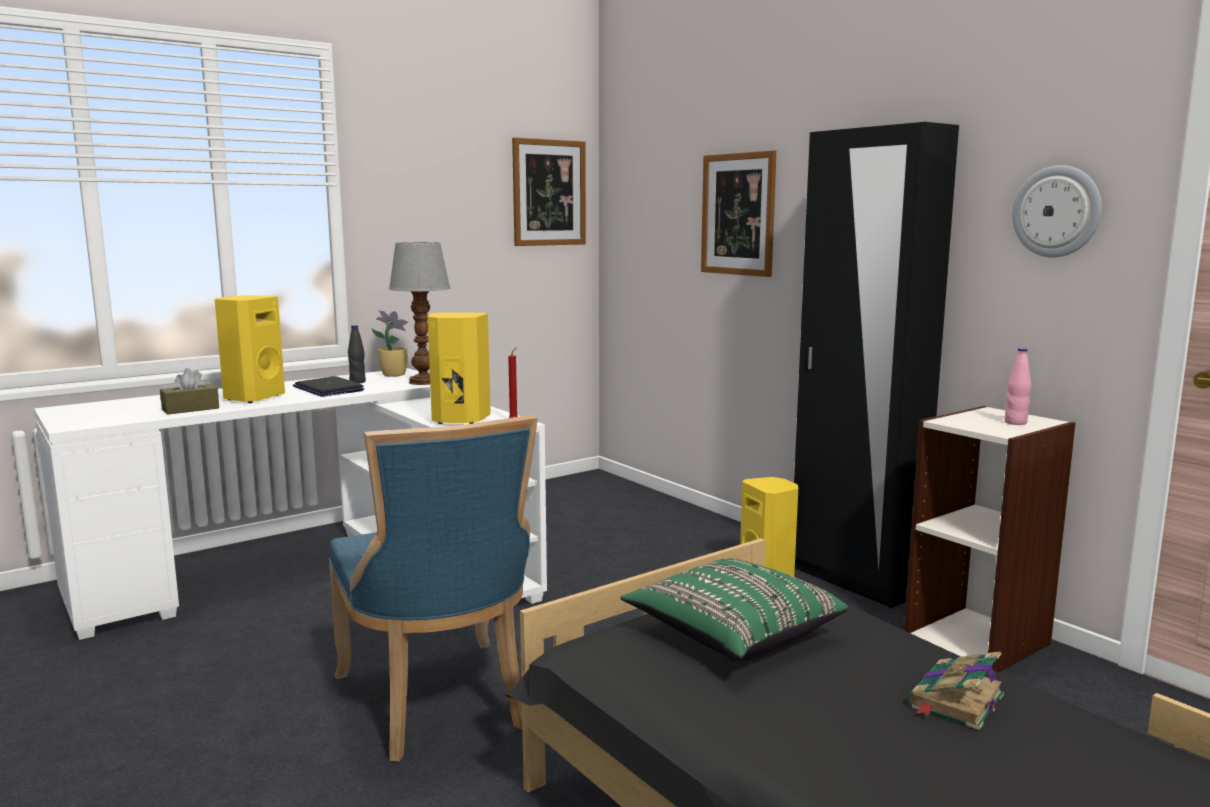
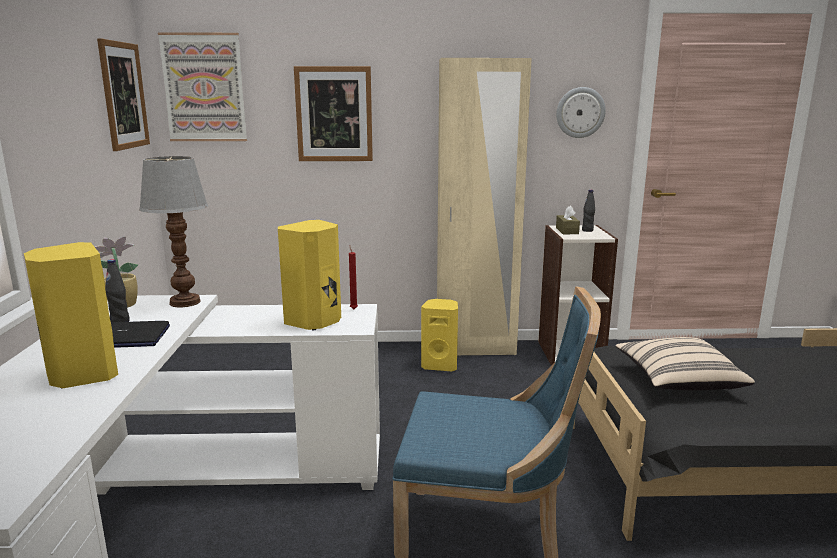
camera: 55 degrees left, 5 degrees up
brown tissue box [160,368,219,415] -> brown tissue box moved to [556,205,580,234]
green pillow [620,558,848,661] -> beige pillow [616,337,755,390]
black wardrobe [794,122,959,608] -> beige wardrobe [437,58,532,355]
book [908,651,1004,730] -> none
pink bottle [1004,348,1031,425] -> black bottle [582,190,595,232]
none -> picture [158,32,247,141]

